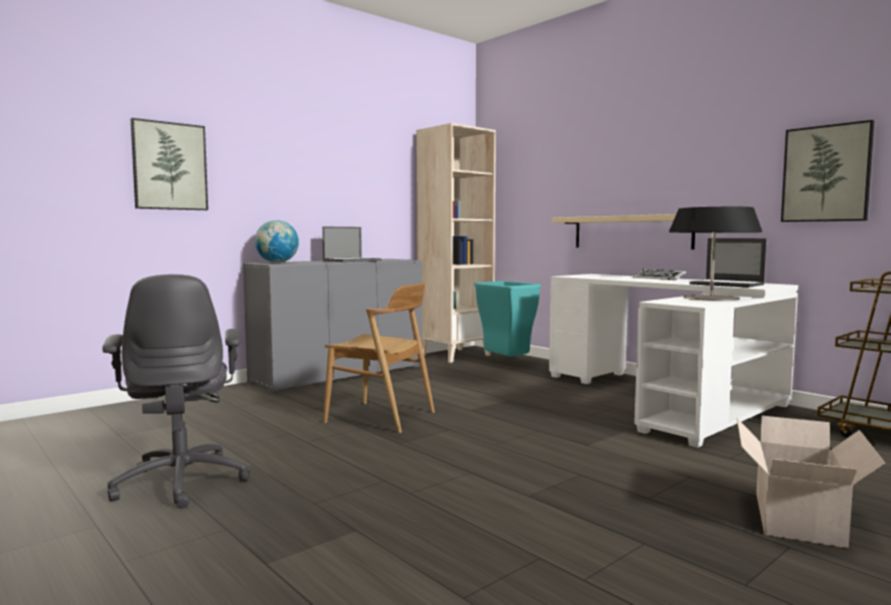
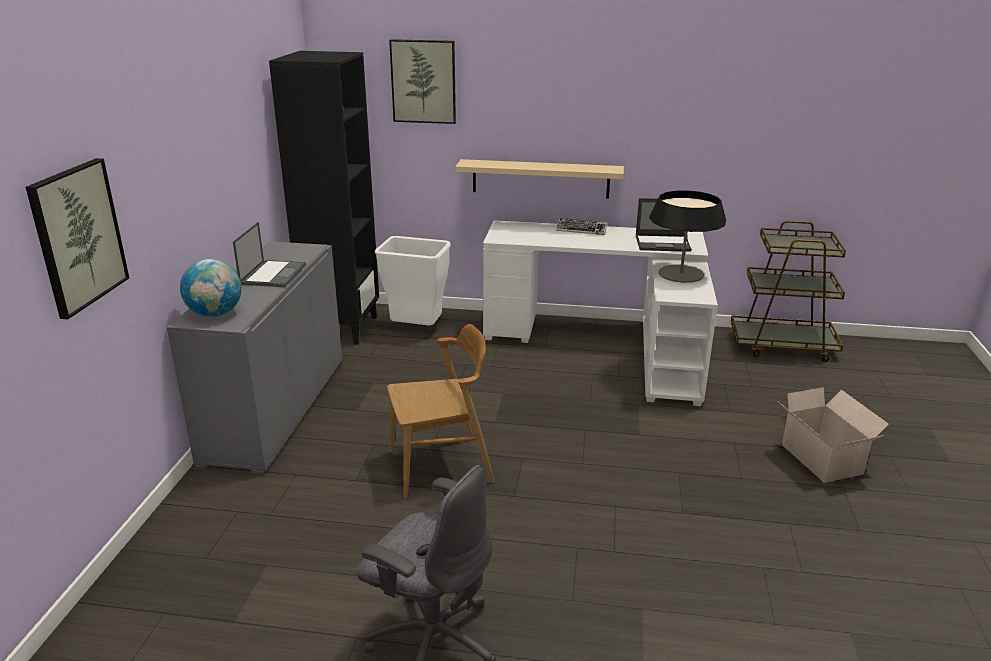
camera: 40 degrees left, 20 degrees up
beige bookcase [416,123,496,363] -> black bookcase [269,51,379,345]
turquoise trash can [474,281,541,356] -> white trash can [375,236,451,325]
picture [781,120,874,222] -> picture moved to [389,39,456,124]

